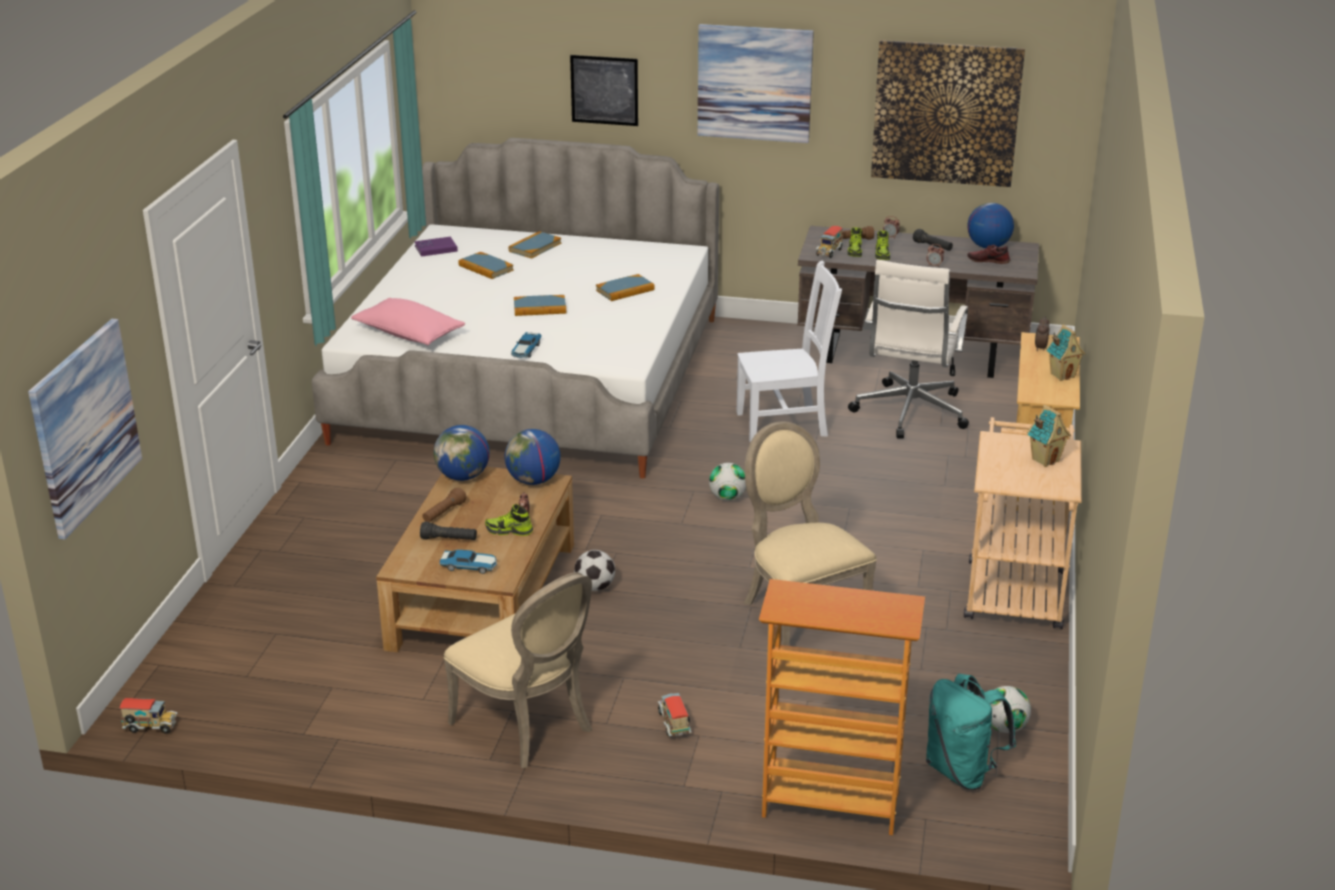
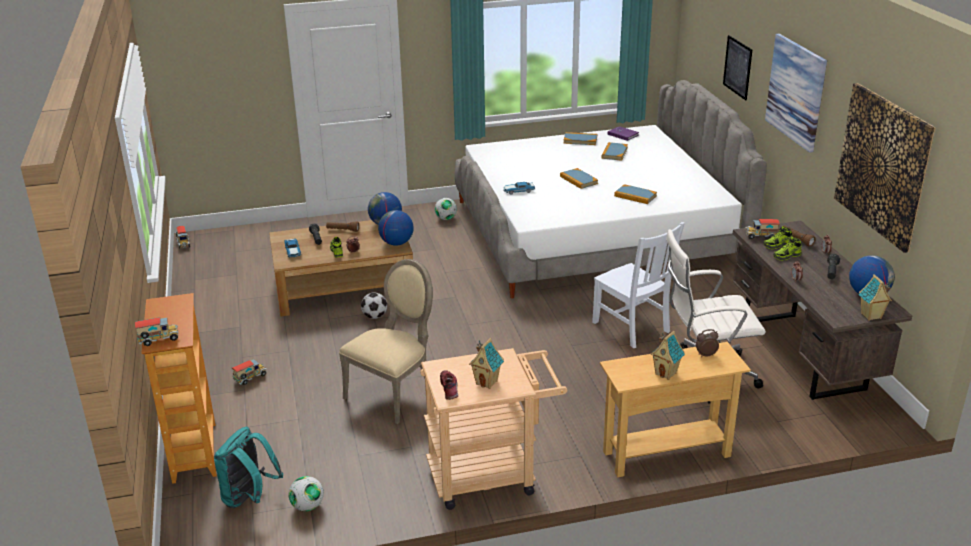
camera: 65 degrees right, 0 degrees up
picture [28,319,142,540] -> none
pink pillow [351,298,465,345] -> none
beige chair [443,572,592,768] -> none
book [509,231,562,259] -> book moved to [563,132,597,145]
football [709,463,746,501] -> football moved to [435,198,457,220]
shoe [968,245,1010,264] -> shoe moved to [440,370,458,400]
none -> toy truck [135,317,179,346]
none -> toy house [858,274,892,321]

